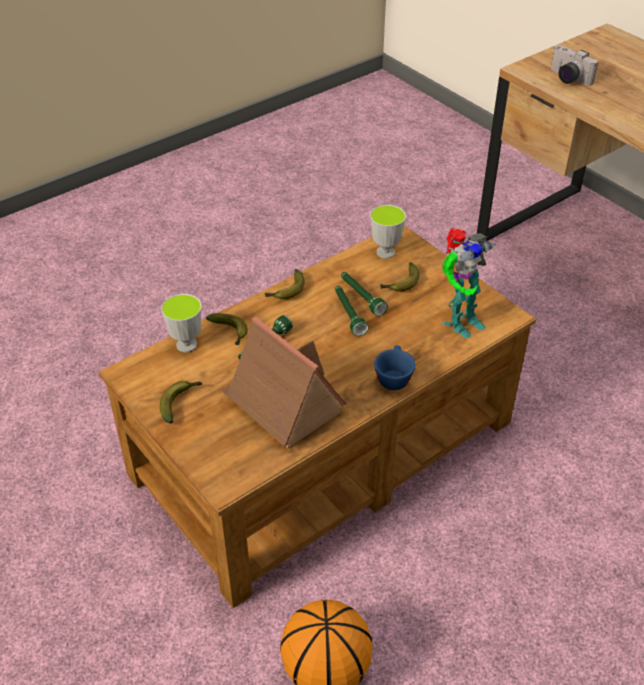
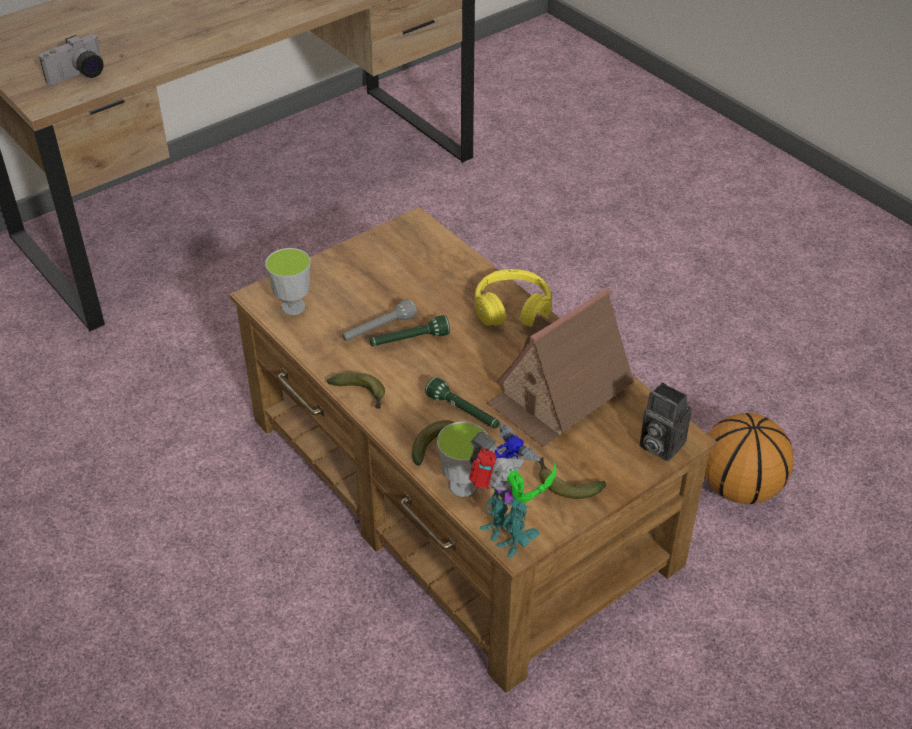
camera: 90 degrees left, 0 degrees up
green flashlight [341,272,388,316] -> grey flashlight [342,299,417,341]
blue cup [374,345,416,390] -> yellow headphones [475,269,552,326]
banana [380,262,419,291] -> none
toy robot [442,228,496,338] -> toy robot moved to [469,423,557,558]
none -> camera [640,382,691,461]

